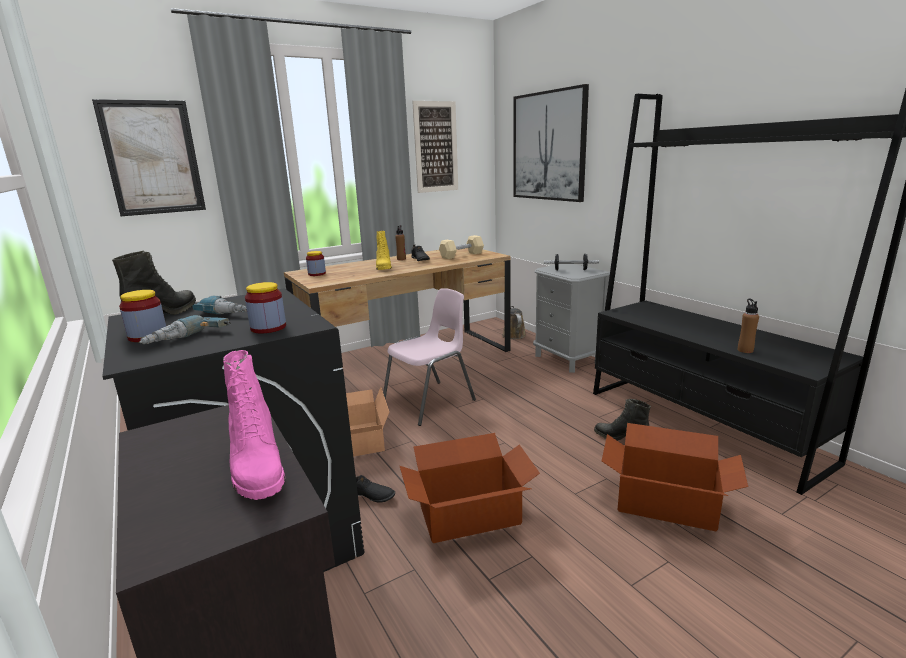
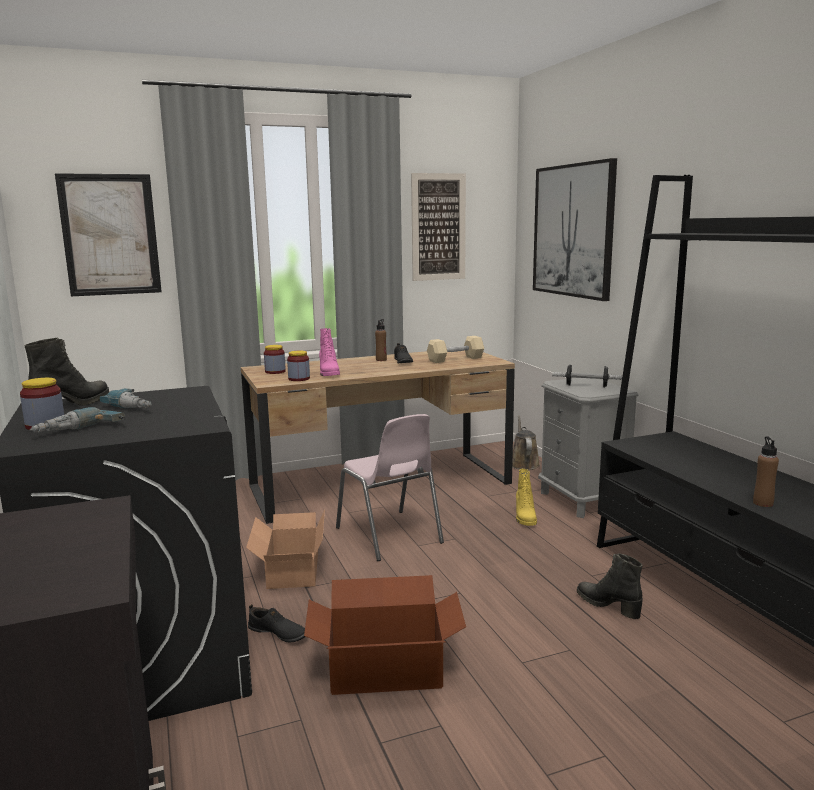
camera: 10 degrees right, 5 degrees down
pink boot [223,350,285,500] -> pink boot moved to [319,328,340,376]
jar [245,282,286,333] -> jar moved to [287,351,310,381]
yellow boot [376,231,392,270] -> yellow boot moved to [516,469,537,526]
pink chair [383,288,476,426] -> pink chair turned 90 degrees clockwise [336,414,444,561]
cardboard box [602,423,748,532] -> none

